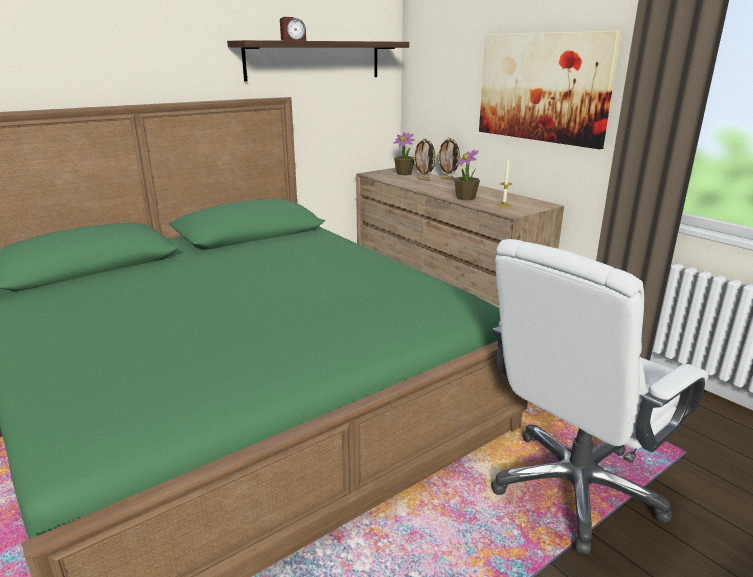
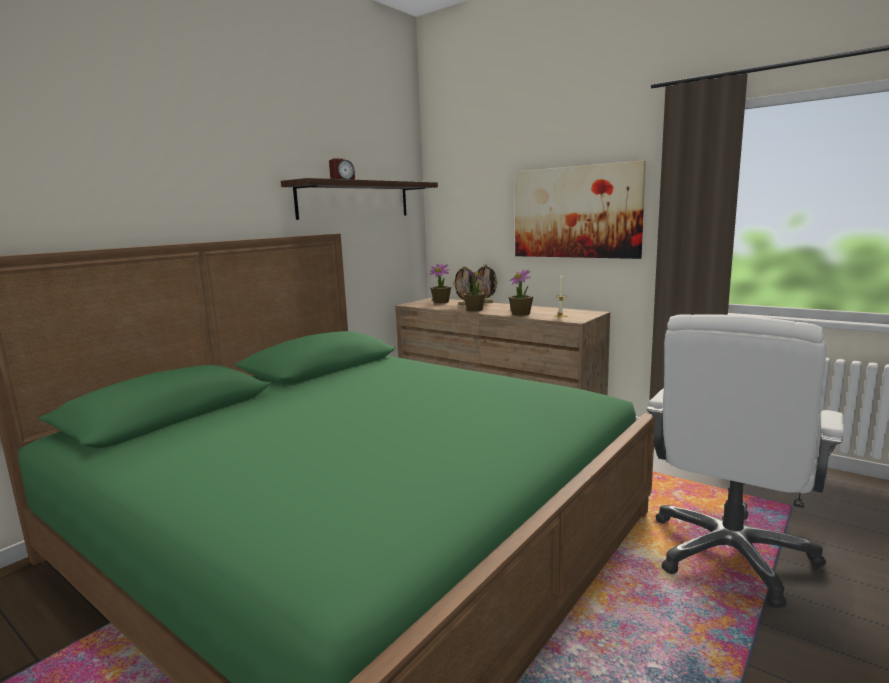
camera: 15 degrees left, 10 degrees down
none -> potted plant [463,269,485,312]

